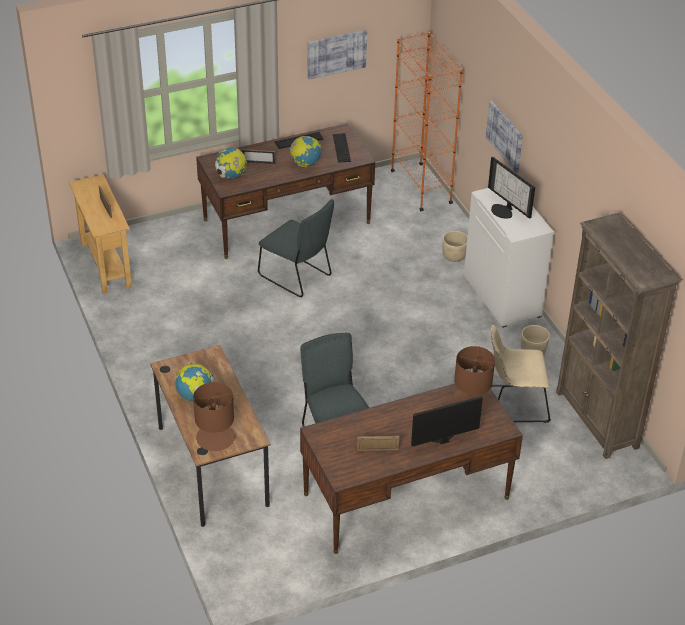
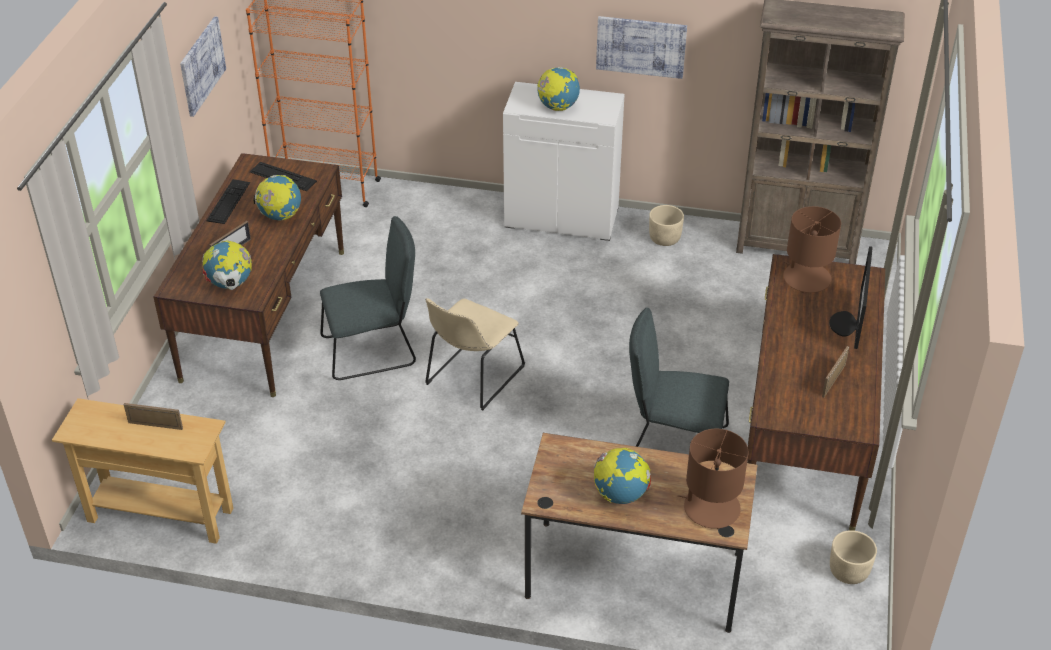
camera: 55 degrees left, 0 degrees up
beige planter [443,231,467,262] -> beige planter moved to [830,530,877,584]
picture [486,101,523,173] -> picture moved to [596,16,687,79]
monitor [488,157,535,219] -> globe [537,67,580,111]
beige chair [491,325,551,423] -> beige chair moved to [425,298,525,410]

